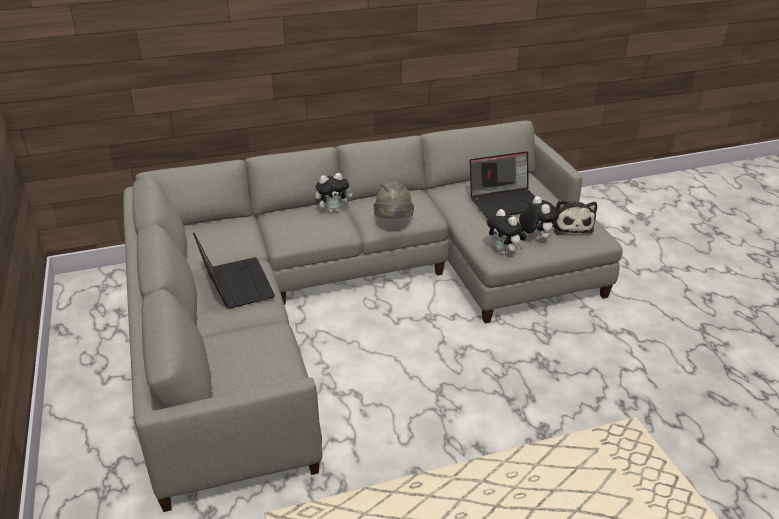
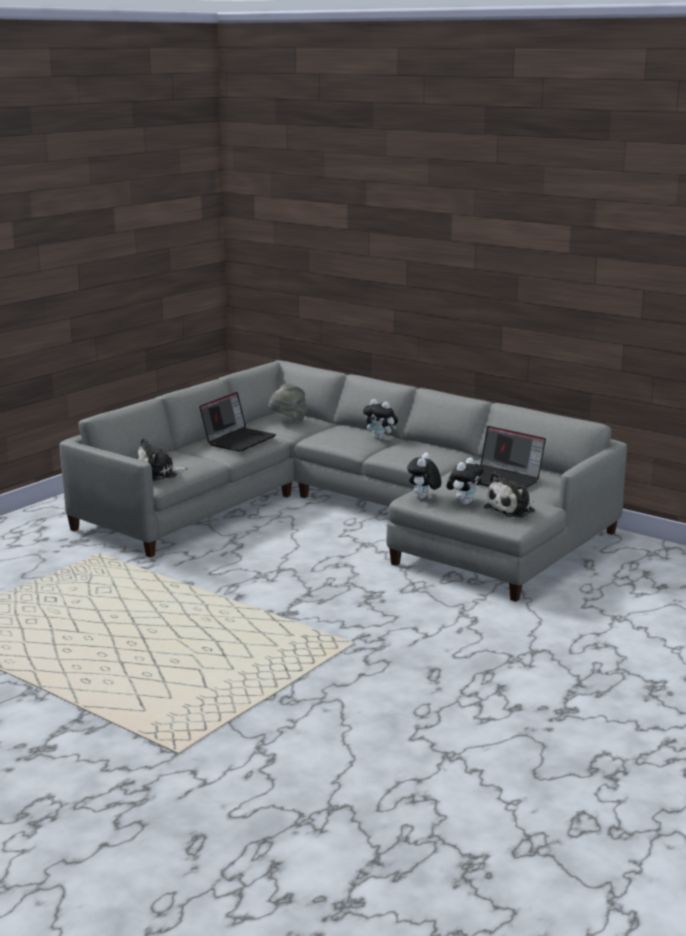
camera: 55 degrees right, 15 degrees down
grey hat [374,181,414,218] -> grey hat moved to [268,384,307,420]
none -> plush toy [137,437,188,481]

